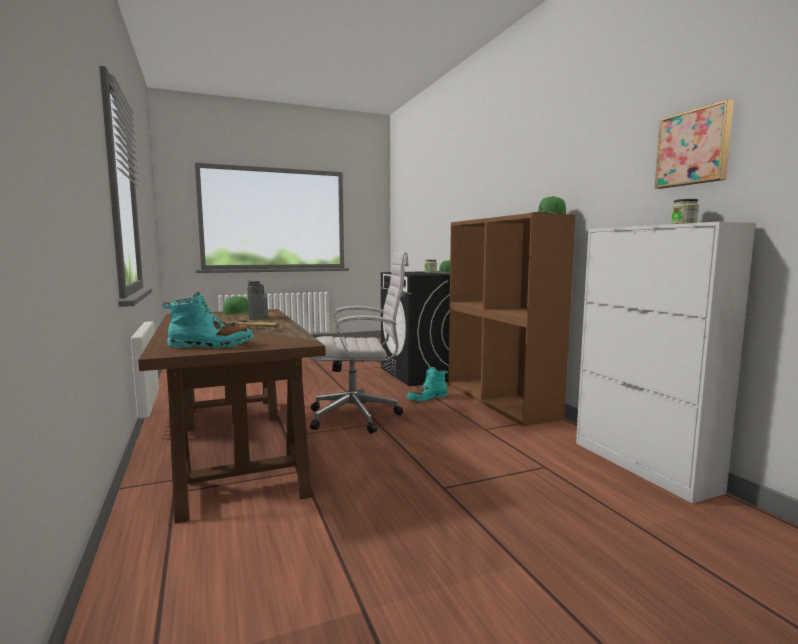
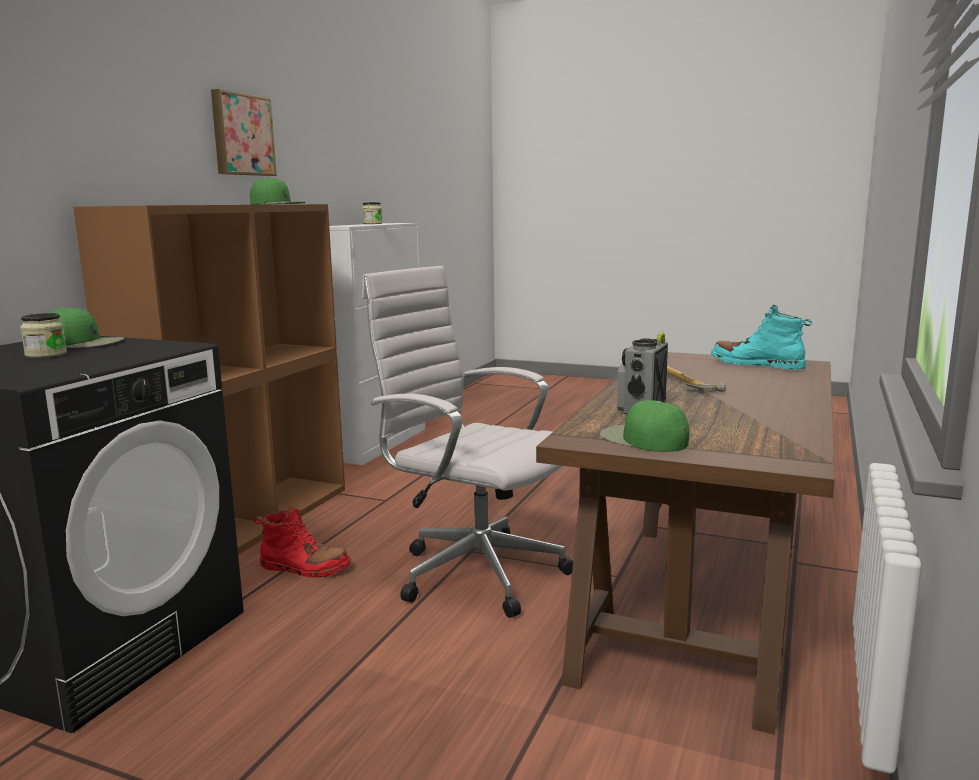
camera: 135 degrees left, 5 degrees up
turquoise boot [406,367,448,401] -> red boot [254,506,351,578]
picture [655,99,734,189] -> picture moved to [211,89,277,176]

